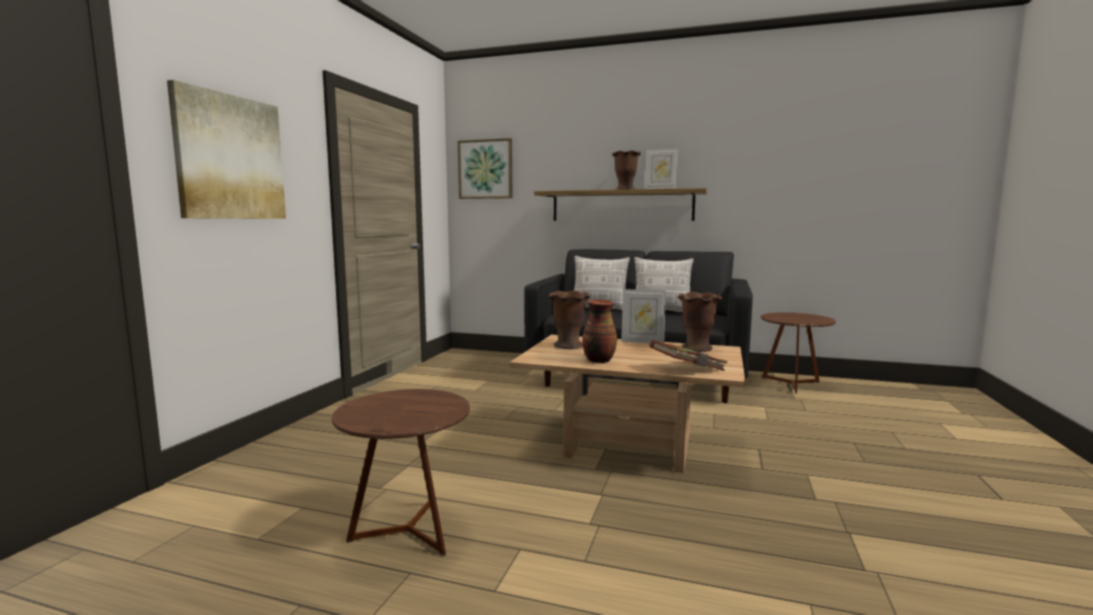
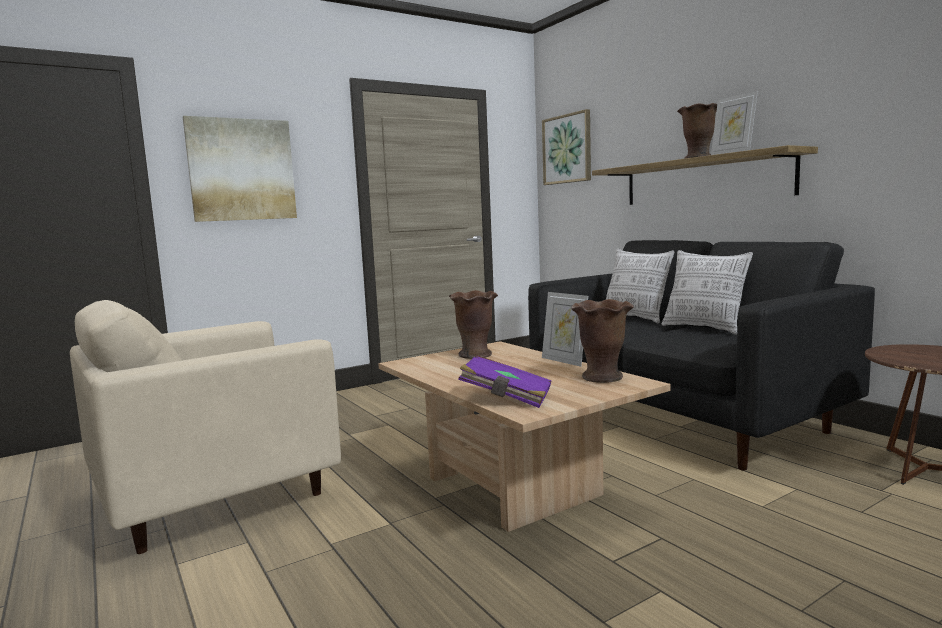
camera: 40 degrees right, 0 degrees up
brown side table [332,389,470,556] -> beige armchair [70,300,341,554]
vase [582,300,617,363] -> none
brown book [649,340,728,371] -> purple book [458,355,552,408]

